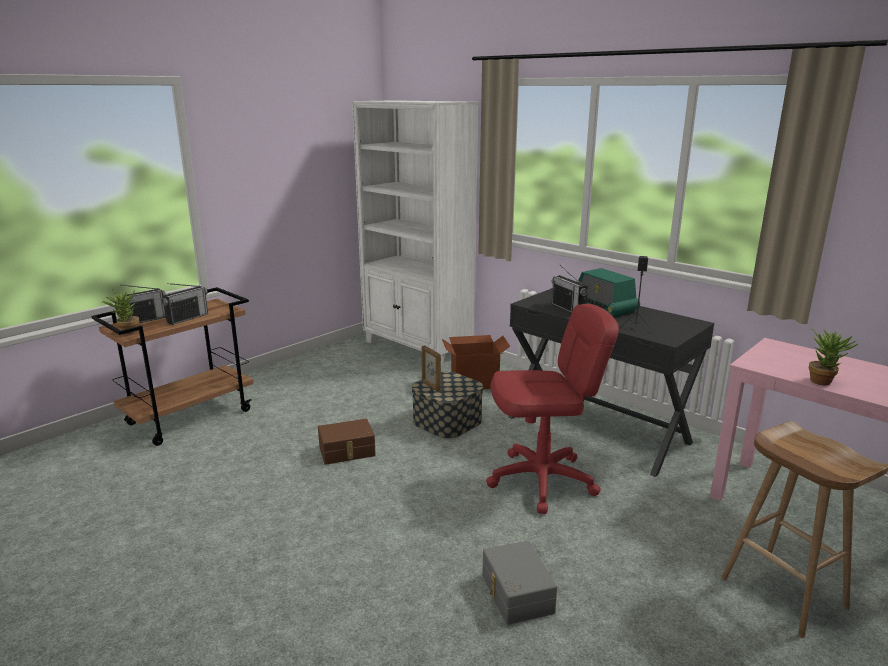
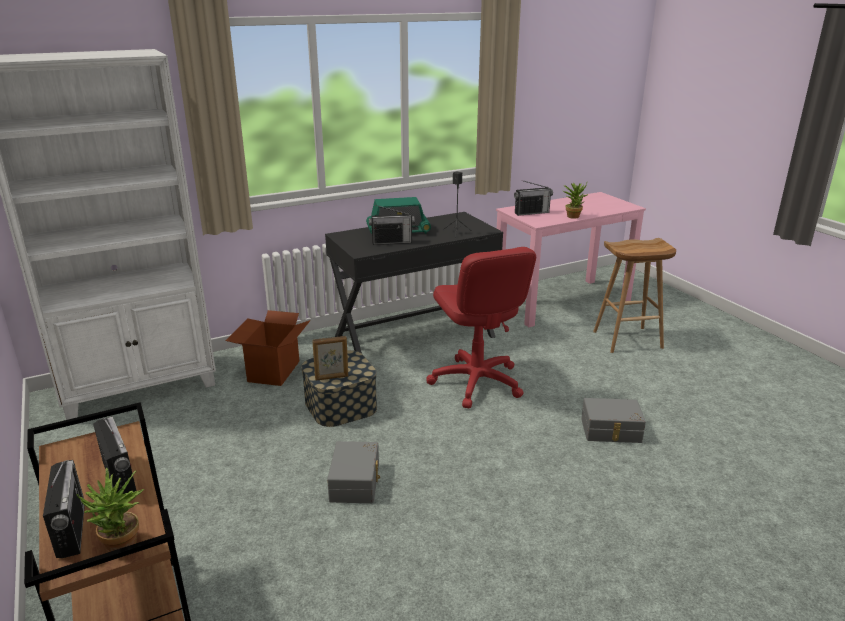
camera: 70 degrees left, 5 degrees up
brown storage box [318,419,376,465] -> grey storage box [327,441,380,503]
red office chair [486,304,619,514] -> red office chair turned 150 degrees clockwise [426,247,536,408]
none -> radio [514,180,553,216]

